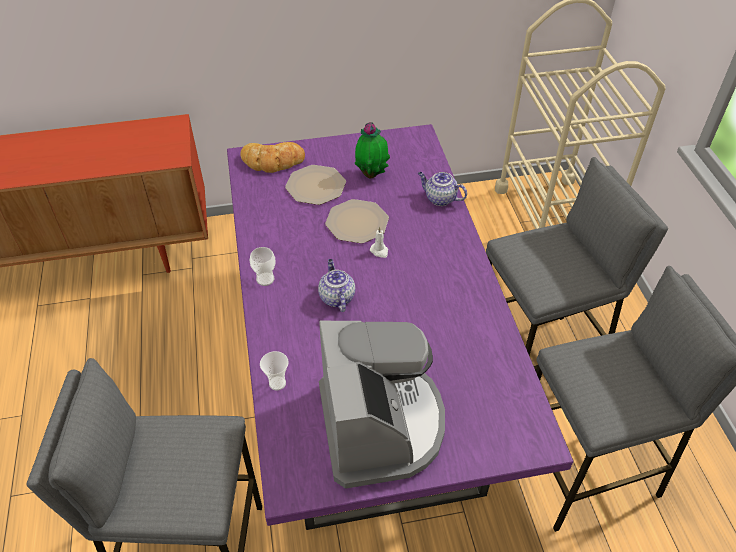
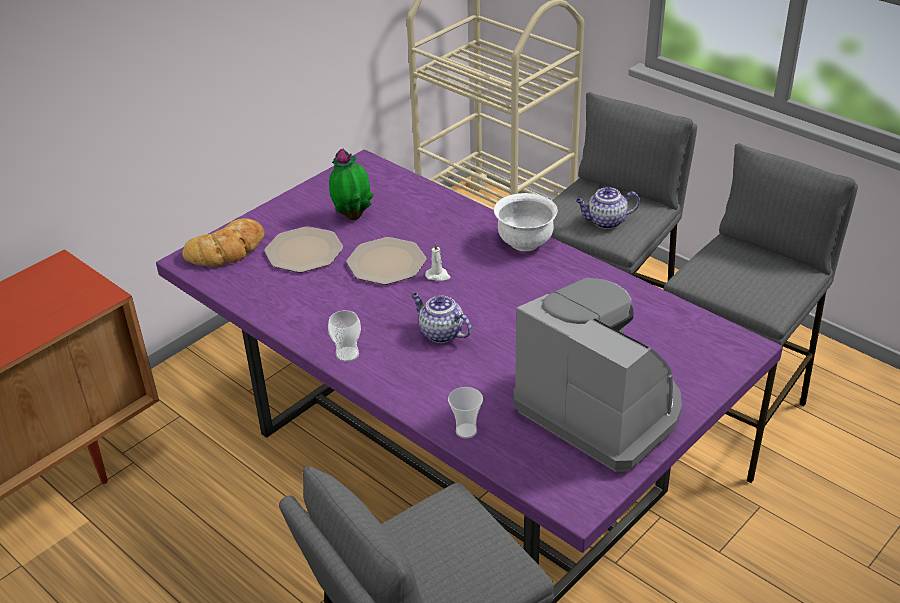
camera: 35 degrees left, 10 degrees down
teapot [418,172,467,206] -> teapot moved to [576,187,640,229]
none -> white bowl [494,193,558,251]

